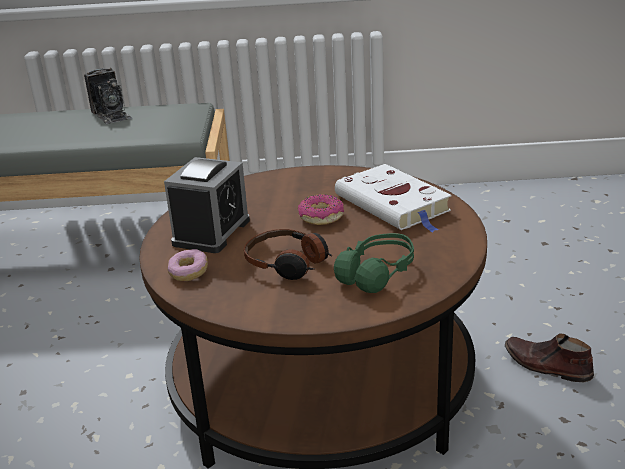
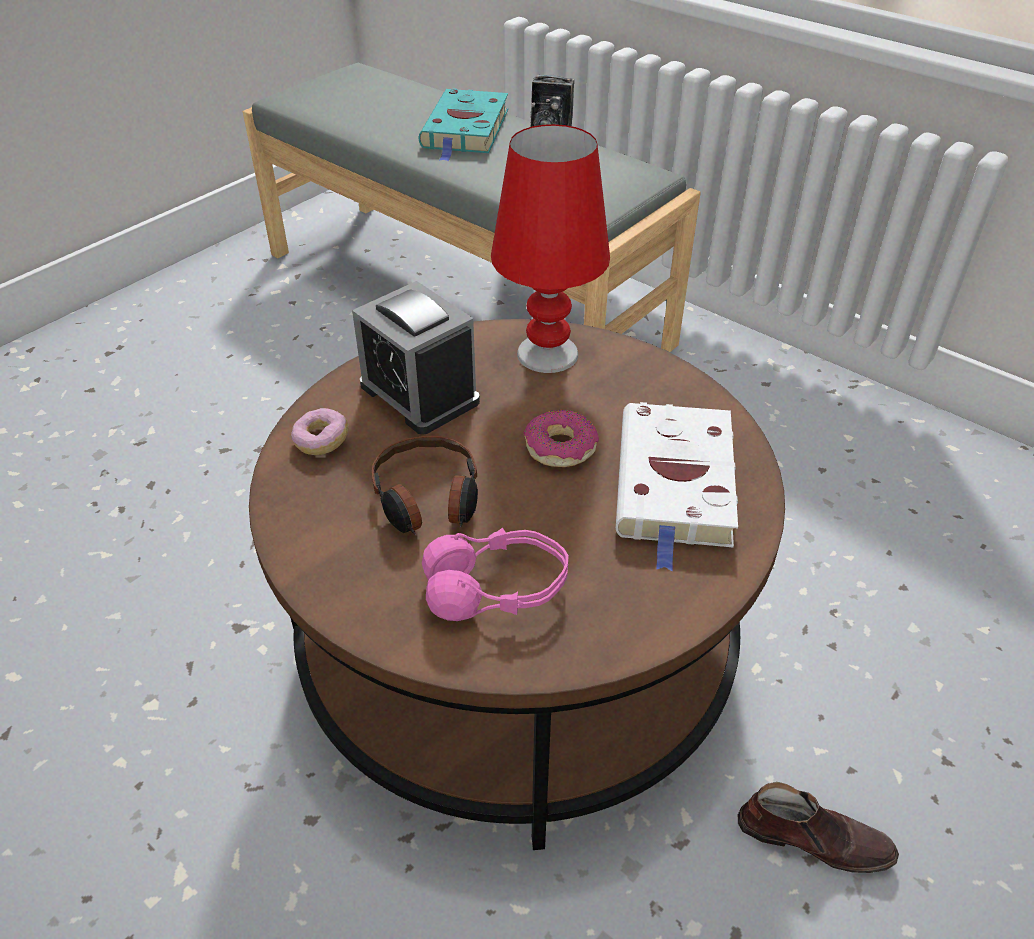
camera: 40 degrees right, 15 degrees up
alarm clock [164,157,250,253] -> alarm clock turned 75 degrees clockwise [352,281,480,435]
green headphones [334,233,414,293] -> pink headphones [422,527,569,621]
brown shoe [505,334,594,382] -> brown shoe turned 120 degrees clockwise [738,782,899,873]
none -> turquoise book [419,88,508,161]
none -> red table lamp [491,124,610,373]

